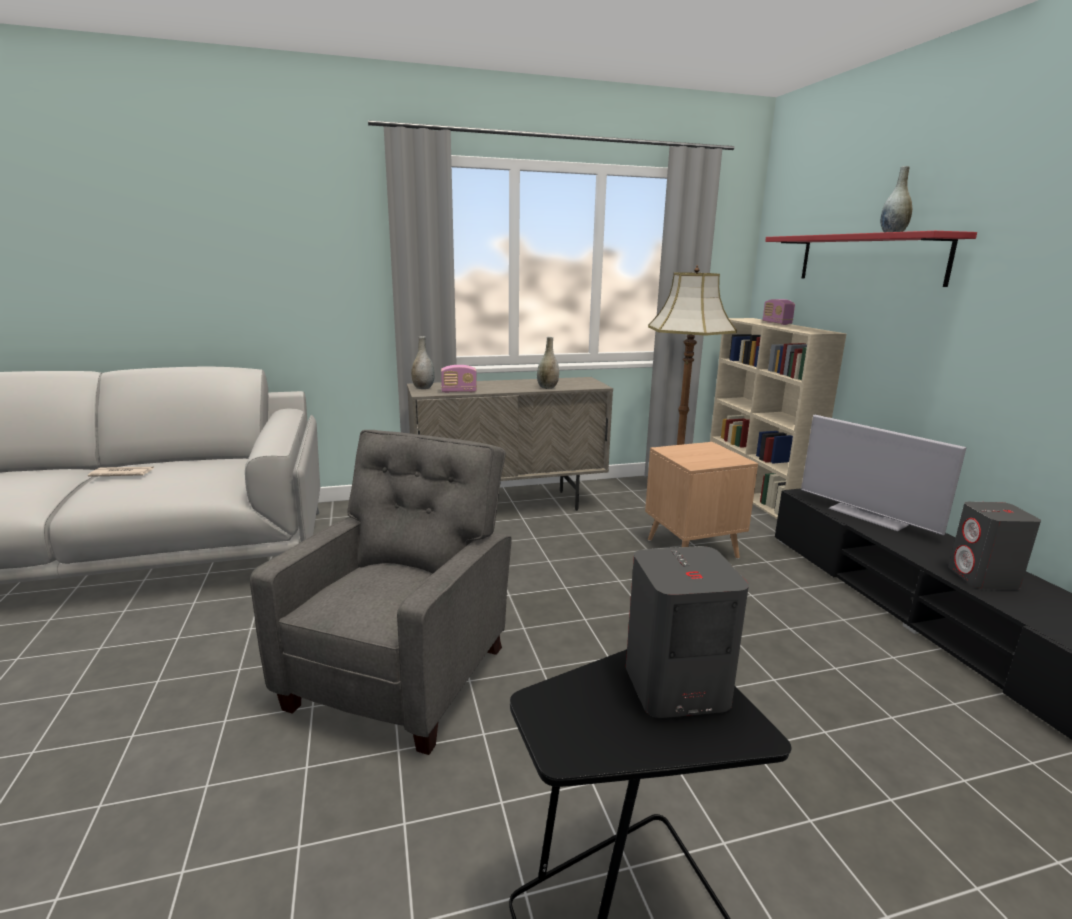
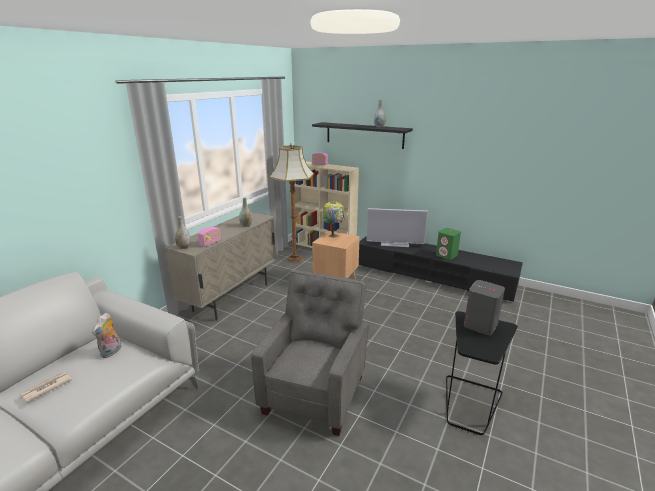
camera: 45 degrees left, 5 degrees up
grey armchair [250,430,512,755] -> grey armchair turned 45 degrees clockwise [251,270,369,436]
red shelf [765,231,977,287] -> black shelf [312,122,413,149]
grey speaker [948,502,1041,589] -> green speaker [436,228,461,260]
none -> plush toy [92,313,121,358]
none -> table lamp [322,201,344,238]

